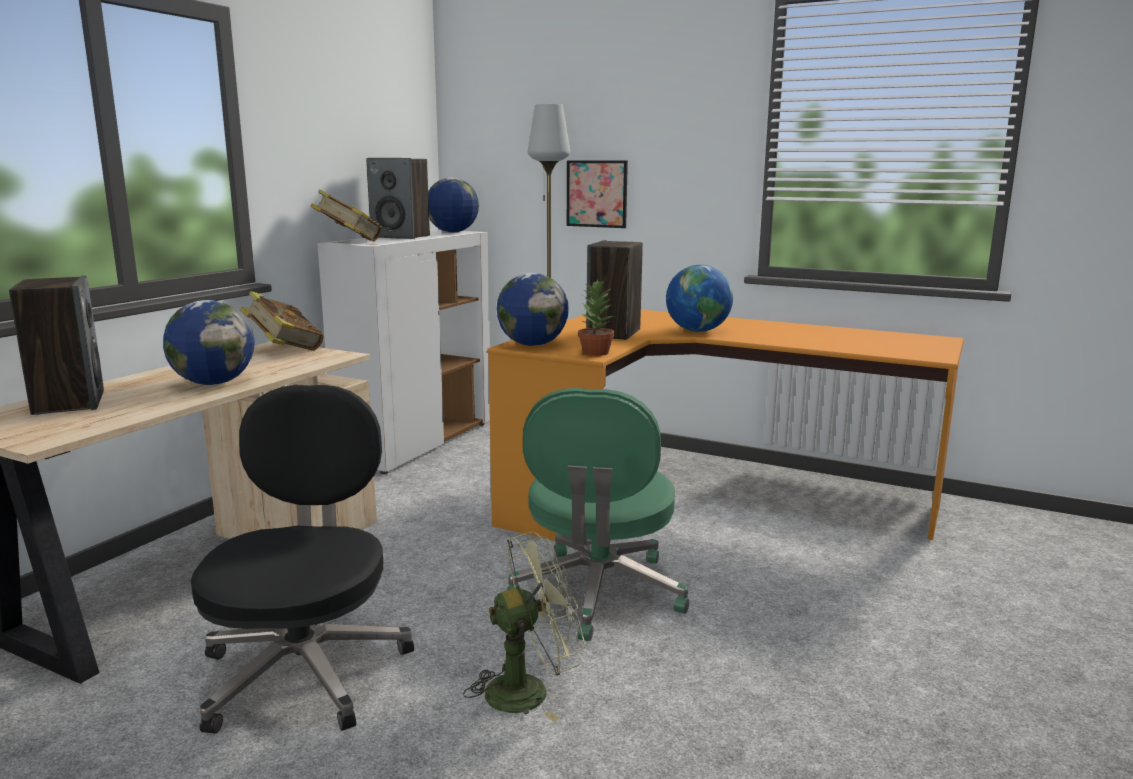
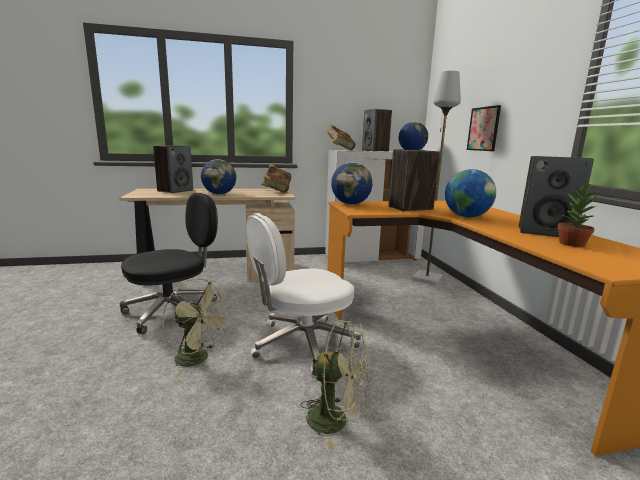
camera: 50 degrees right, 0 degrees up
green office chair [507,388,689,641] -> white office chair [245,213,361,376]
potted plant [578,280,614,356] -> potted plant moved to [557,183,599,247]
none -> green fan [300,320,370,450]
none -> speaker [519,156,594,237]

